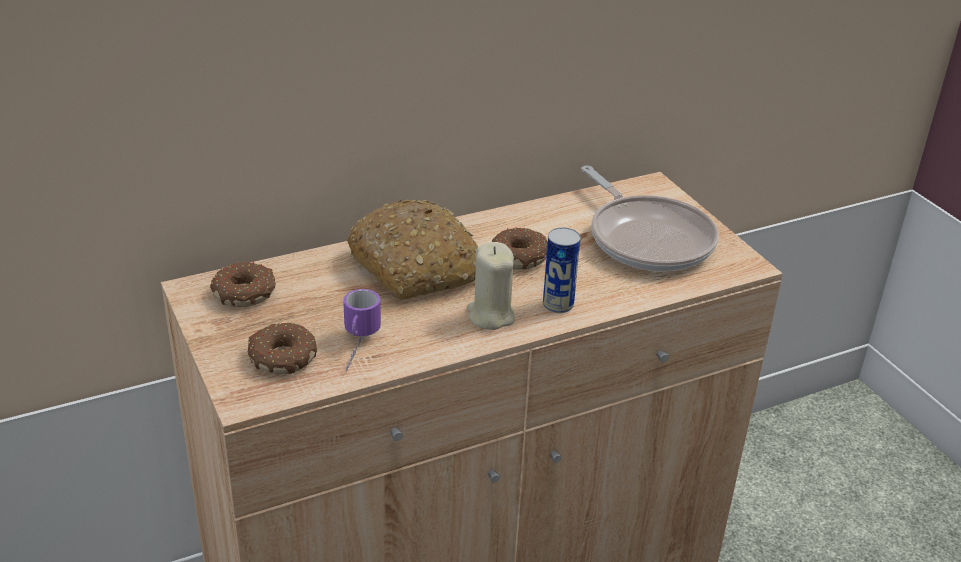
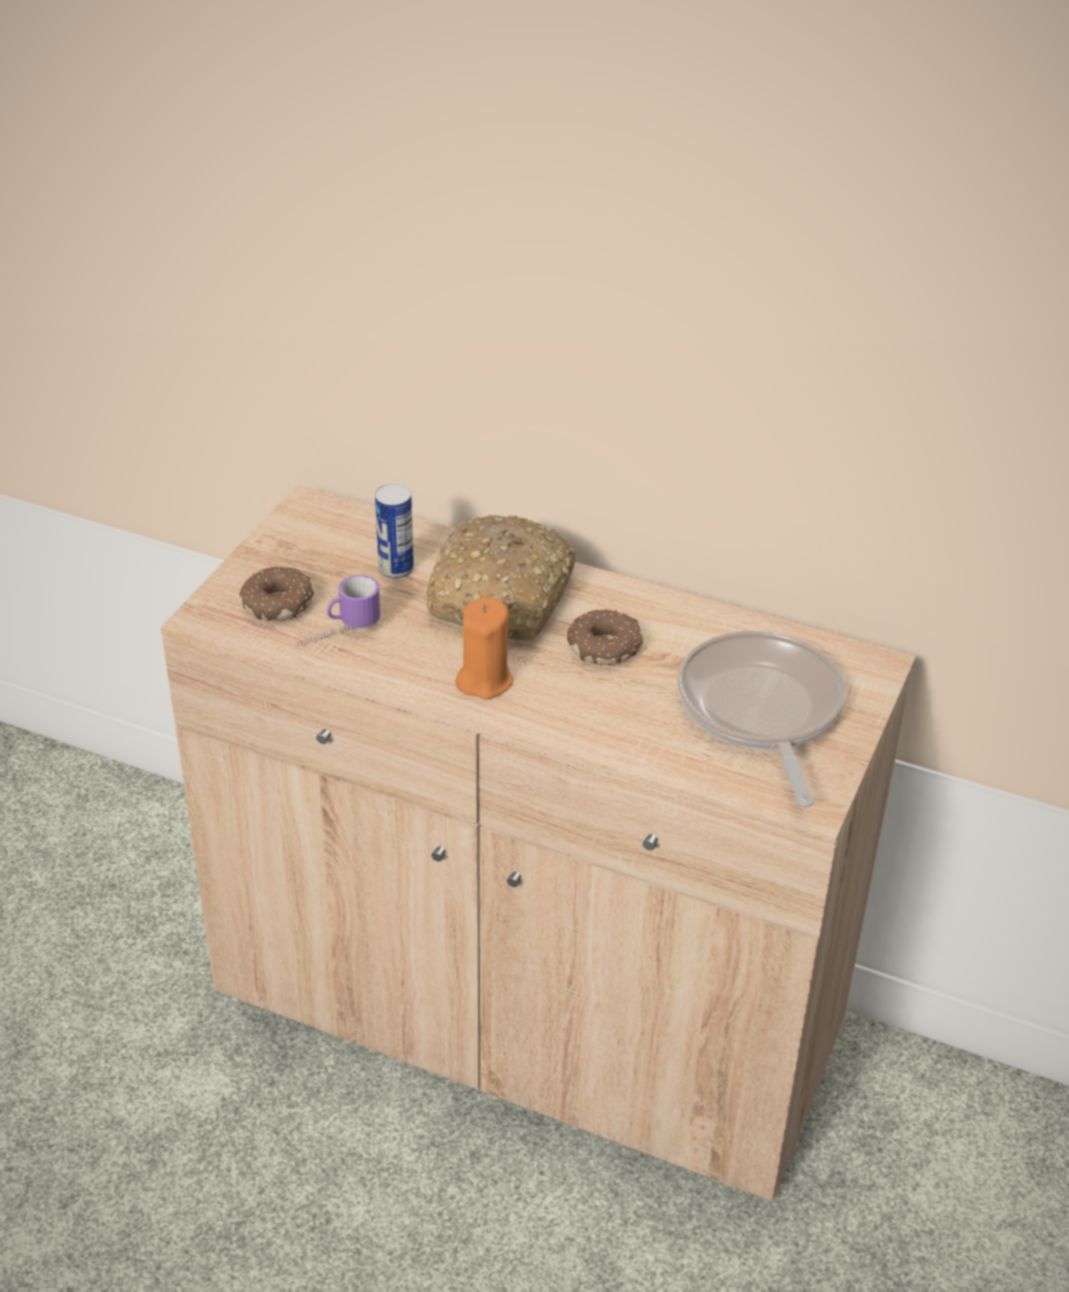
camera: 50 degrees right, 5 degrees up
donut [210,262,276,307] -> none
beige candle [467,242,515,330] -> orange candle [455,597,513,699]
can [543,228,581,313] -> can moved to [375,484,414,579]
frying pan [581,166,719,272] -> frying pan turned 150 degrees clockwise [677,631,846,808]

